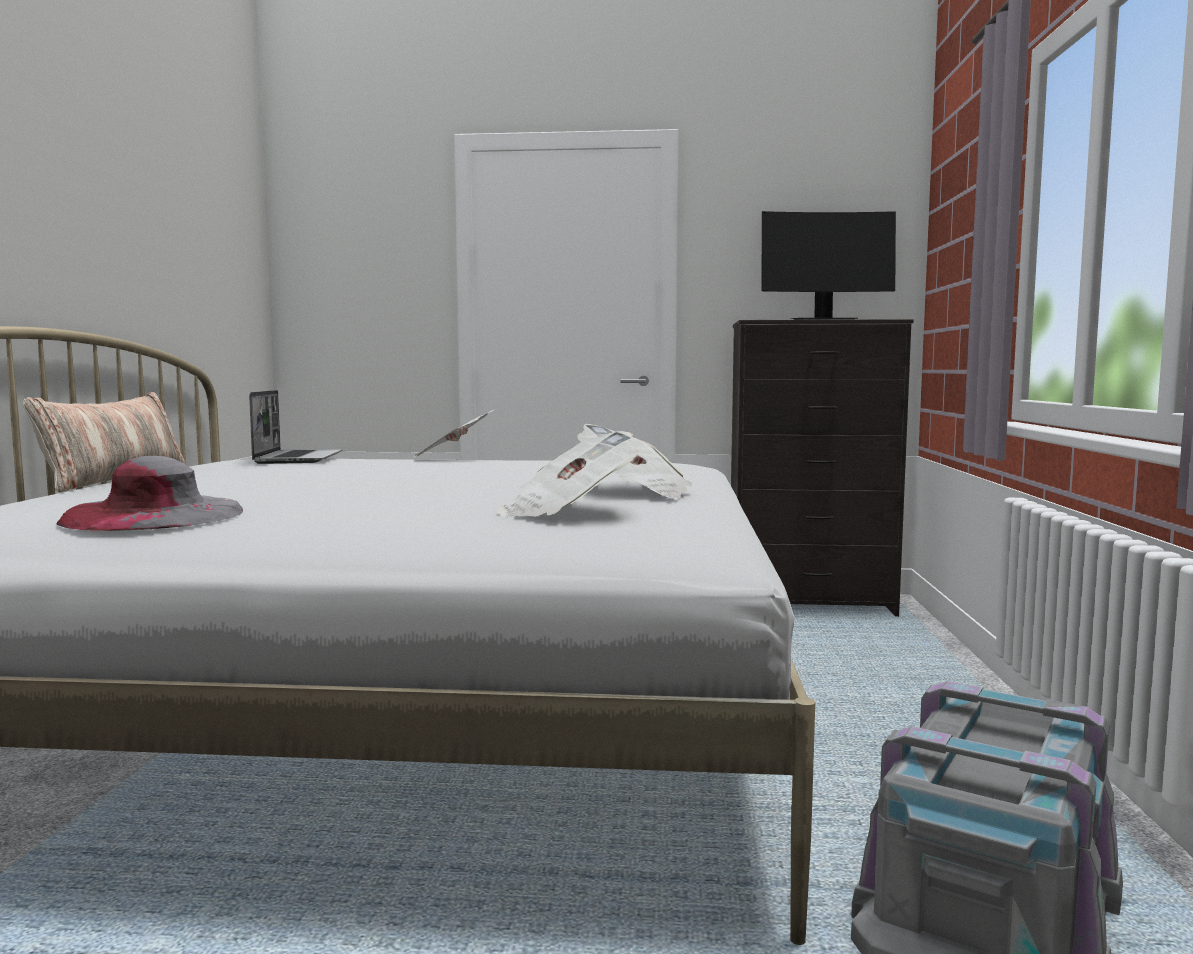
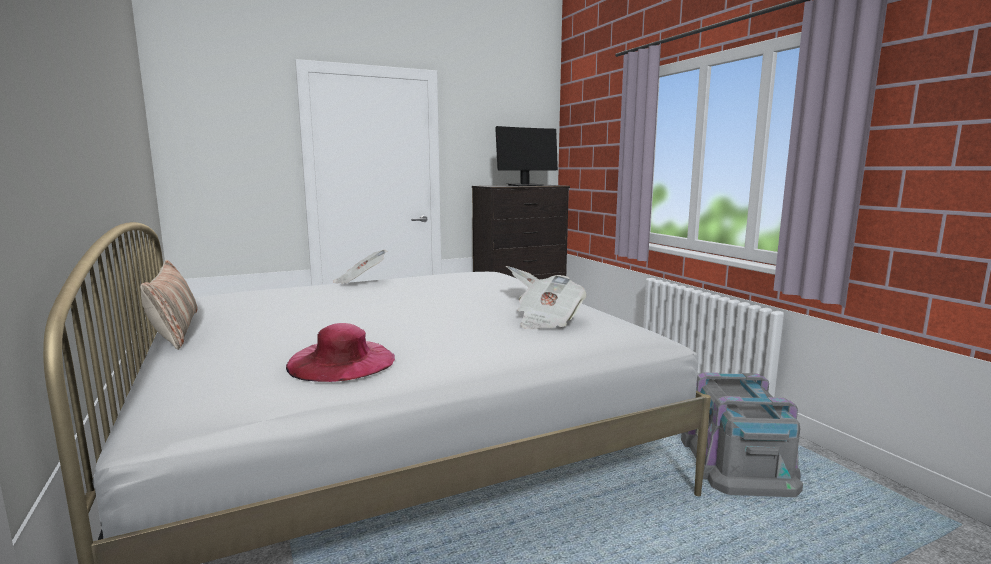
camera: 30 degrees left, 5 degrees up
grey hat [56,456,243,531] -> pink hat [286,323,395,382]
laptop [249,390,342,464] -> none

